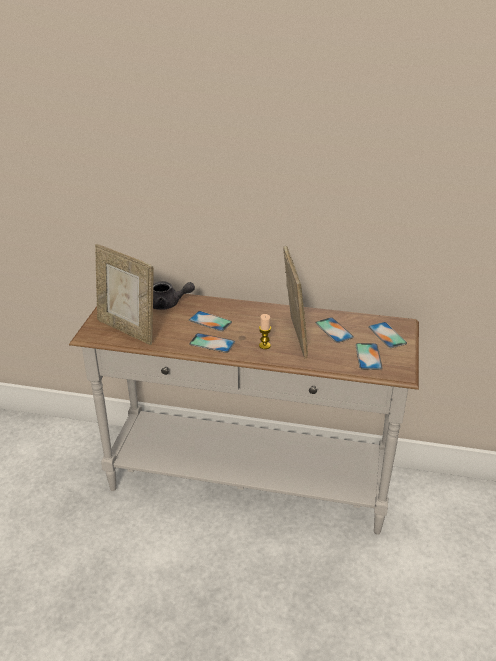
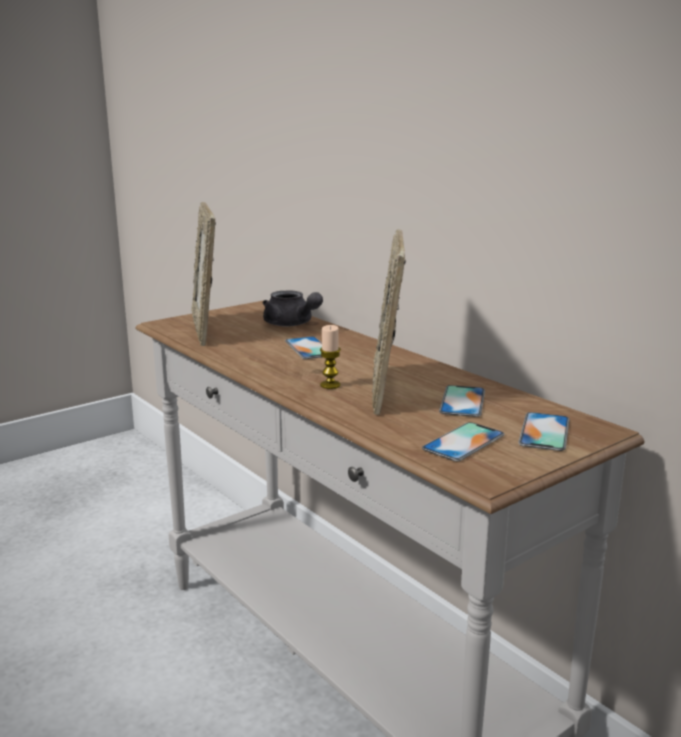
camera: 40 degrees right, 15 degrees down
phone [189,333,235,353] -> none
picture frame [283,246,308,359] -> picture frame turned 150 degrees clockwise [372,229,406,415]

